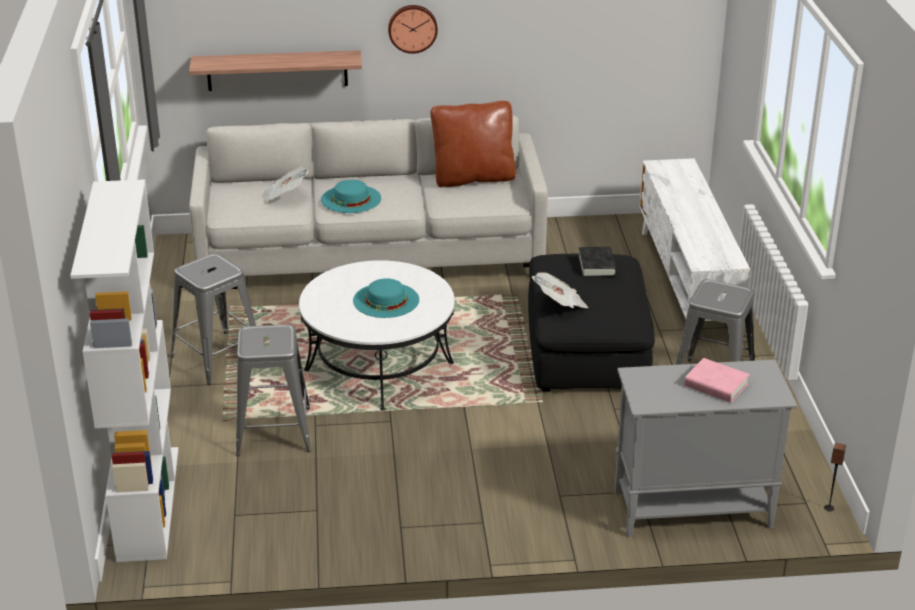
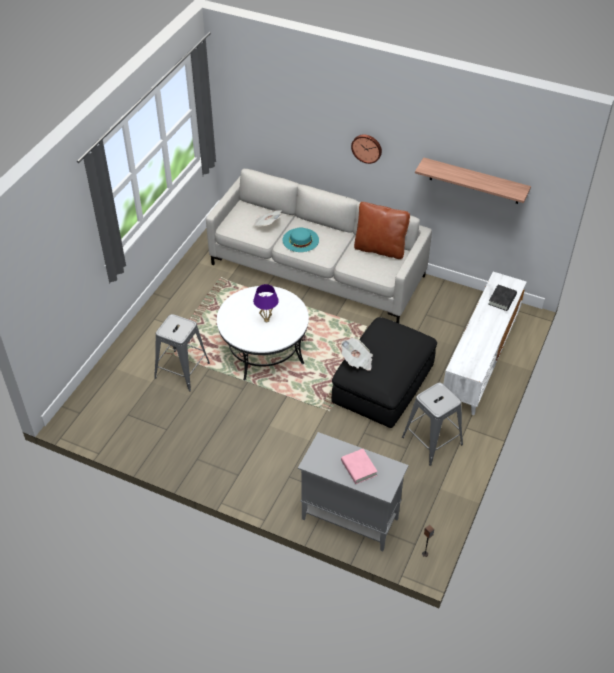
camera: 30 degrees right, 15 degrees up
white bookcase [70,179,178,562] -> none
grey stool [170,253,256,385] -> none
shelf [189,50,362,91] -> shelf moved to [415,157,531,204]
turquoise hat [353,279,419,318] -> purple table lamp [253,284,279,322]
black book [578,247,617,277] -> black book moved to [488,285,517,311]

